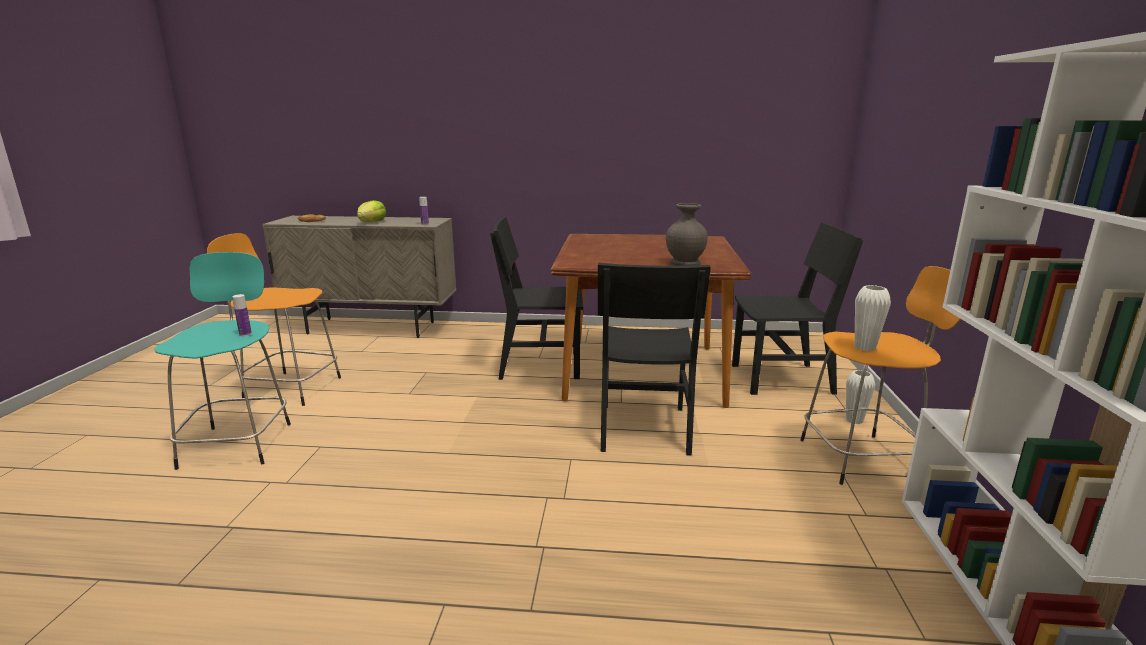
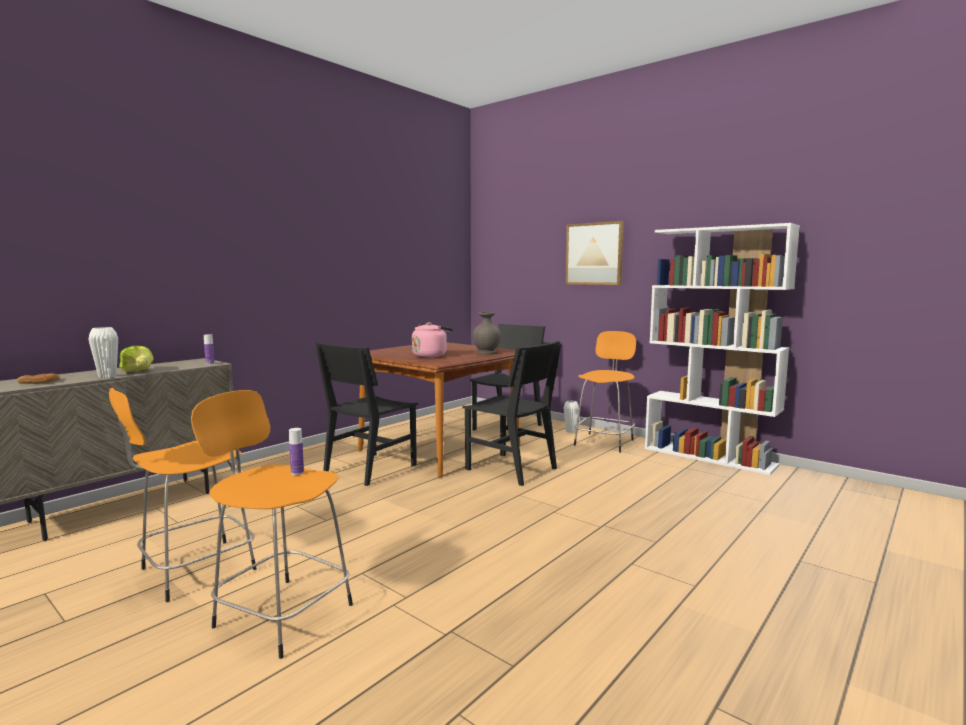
camera: 55 degrees left, 10 degrees down
turquoise stool [154,252,291,470] -> orange stool [191,390,353,659]
white vase [855,285,891,351] -> white vase moved to [88,327,118,378]
none -> pink kettle [412,322,453,358]
none -> picture [565,221,624,285]

